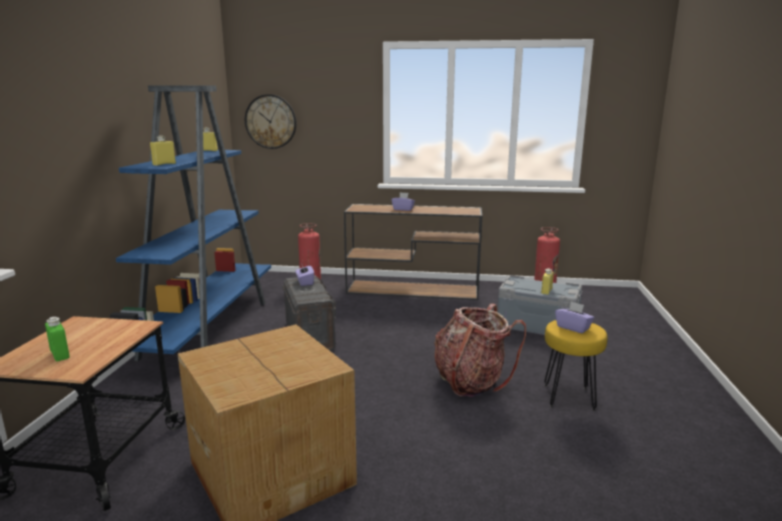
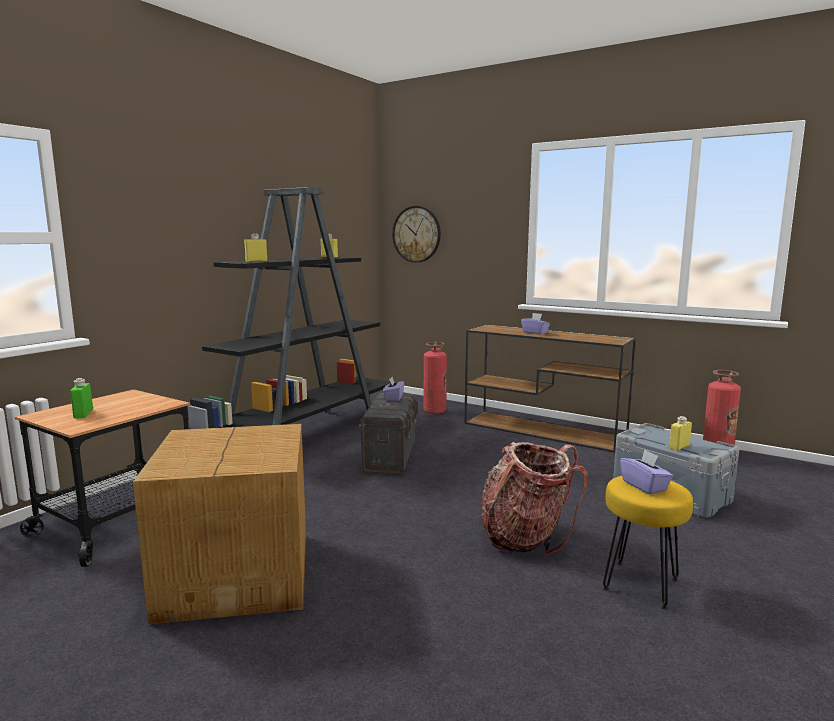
camera: 25 degrees right, 5 degrees down
blue bookcase [110,85,271,361] -> black bookcase [188,187,391,429]

